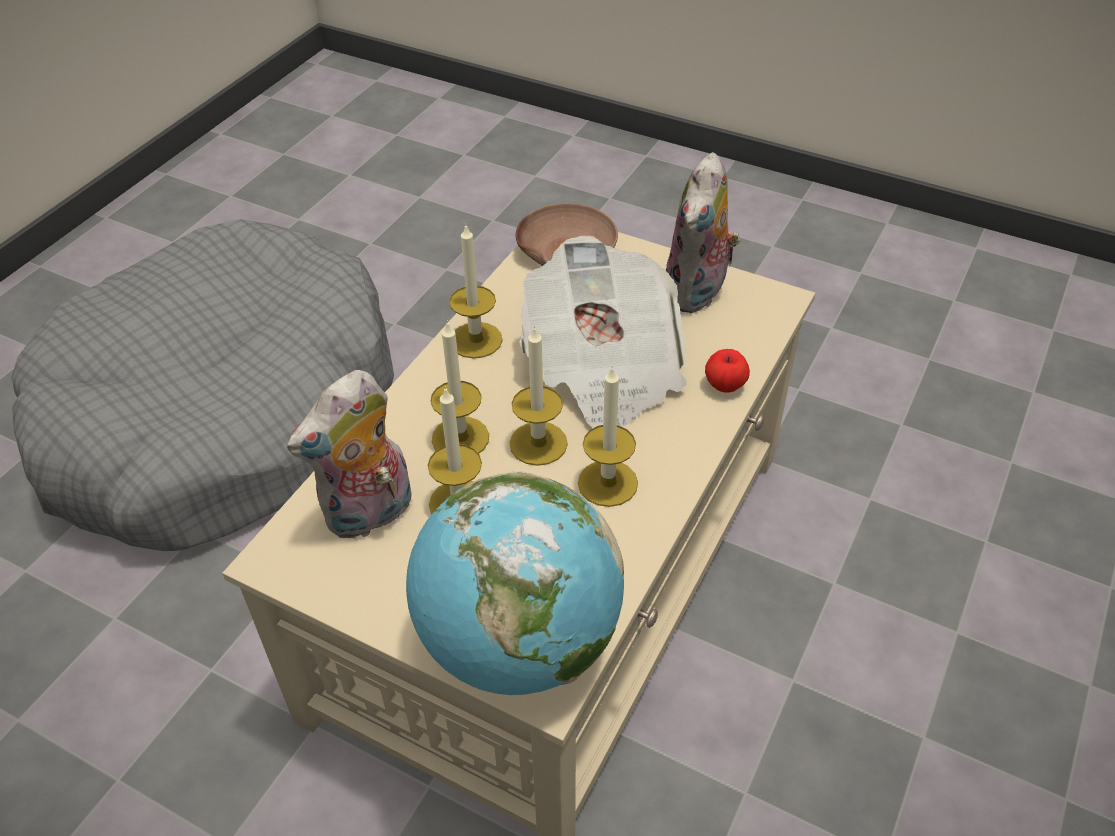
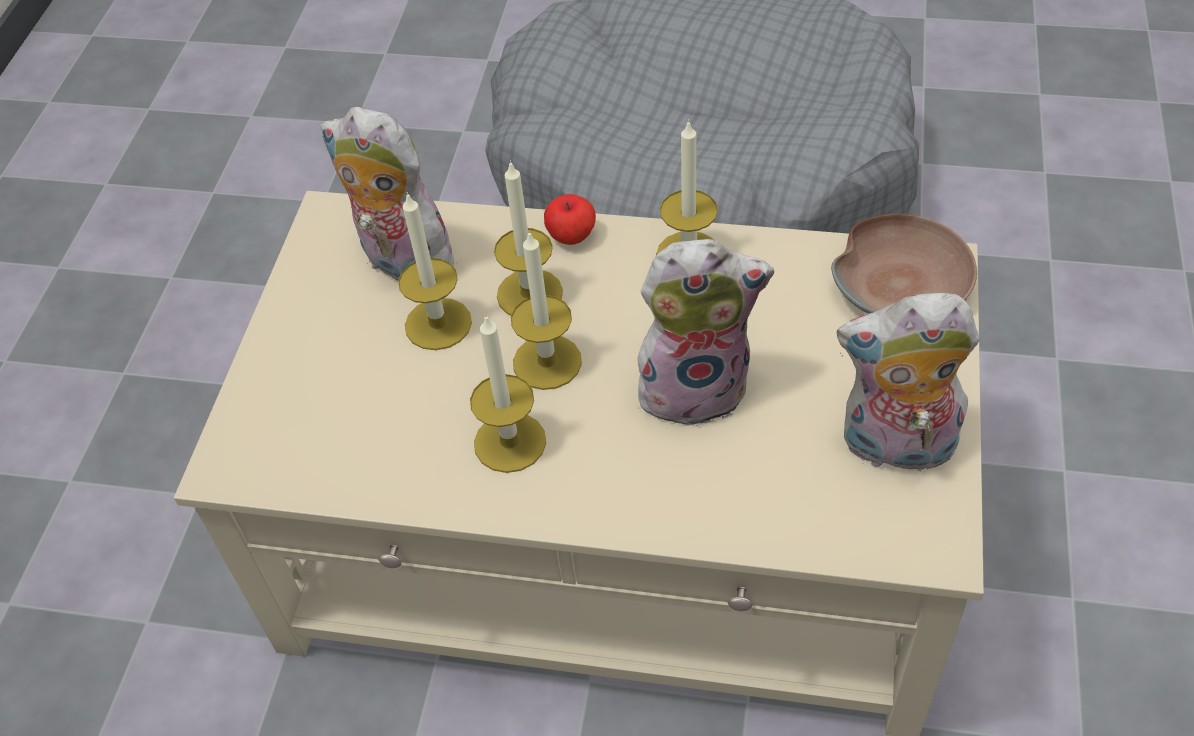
camera: 75 degrees right, 5 degrees up
globe [406,472,624,695] -> none
newspaper [520,236,687,429] -> plush toy [638,239,774,429]
apple [705,349,750,393] -> apple moved to [544,194,596,245]

